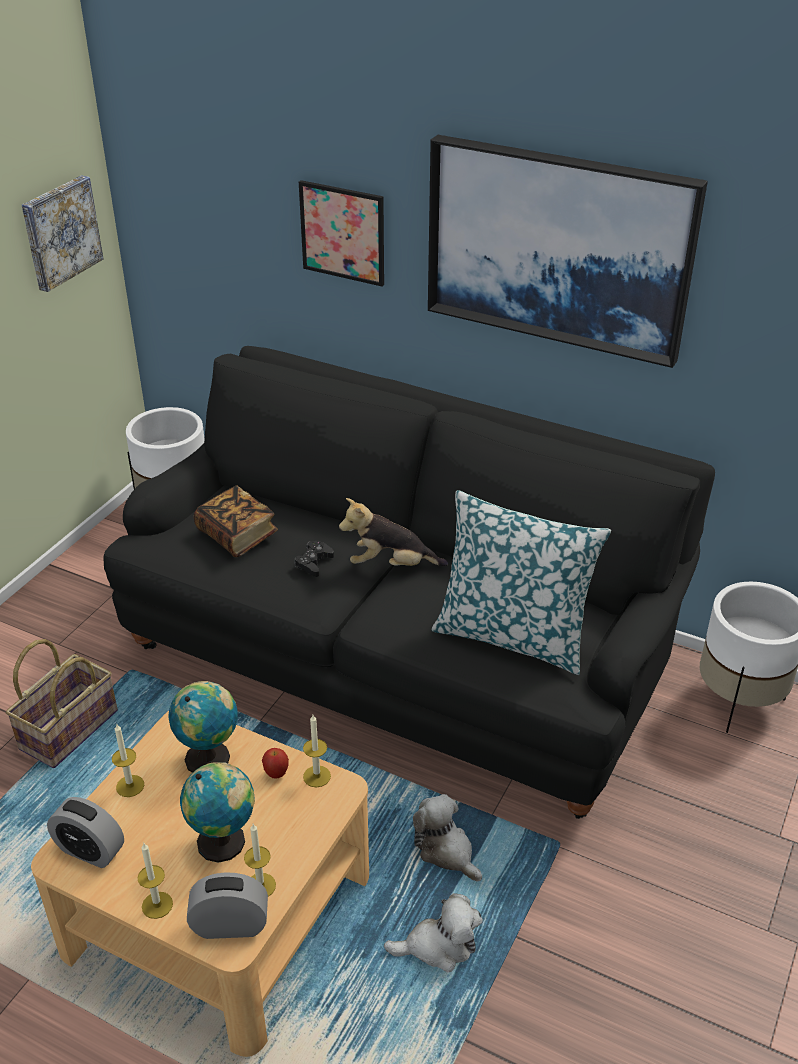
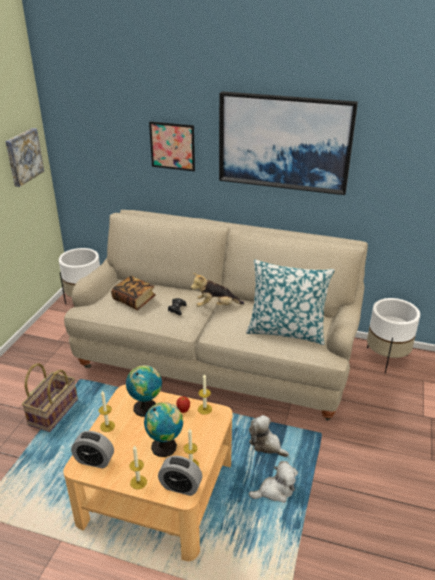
camera: 10 degrees left, 5 degrees down
black sofa [103,346,715,819] -> beige sofa [64,210,368,421]
alarm clock [187,872,268,939] -> alarm clock turned 150 degrees counterclockwise [158,456,202,496]

